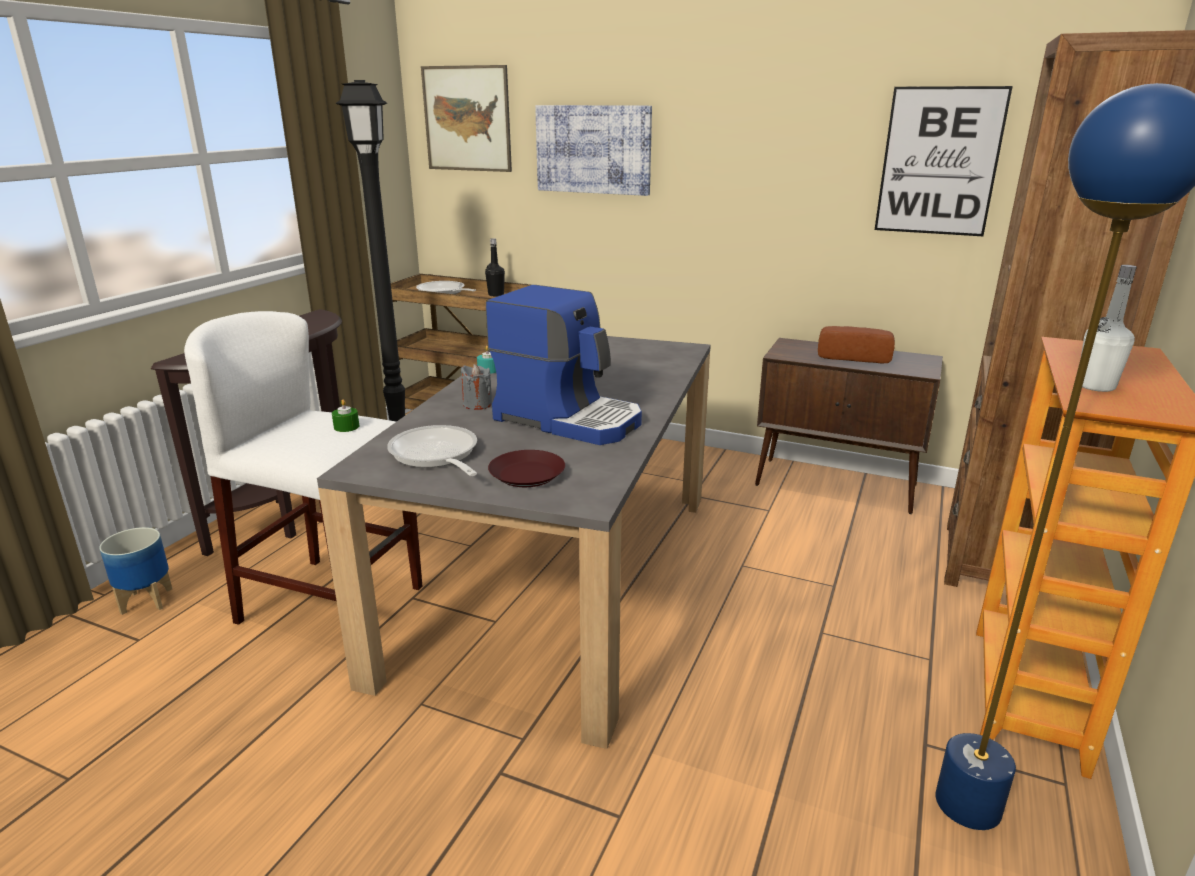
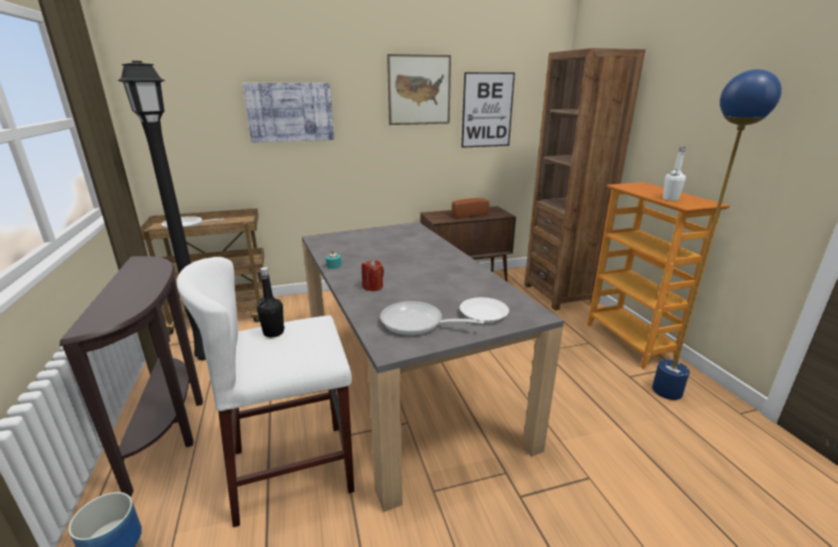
camera: 40 degrees left, 0 degrees up
green candle [332,399,359,432] -> none
picture [421,65,512,172] -> picture moved to [387,54,451,125]
grey candle [461,364,492,410] -> red candle [362,260,384,291]
black bottle [485,238,505,296] -> black bottle moved to [257,267,285,337]
coffee machine [486,285,642,445] -> none
brown plate [488,450,565,487] -> white plate [460,297,509,323]

